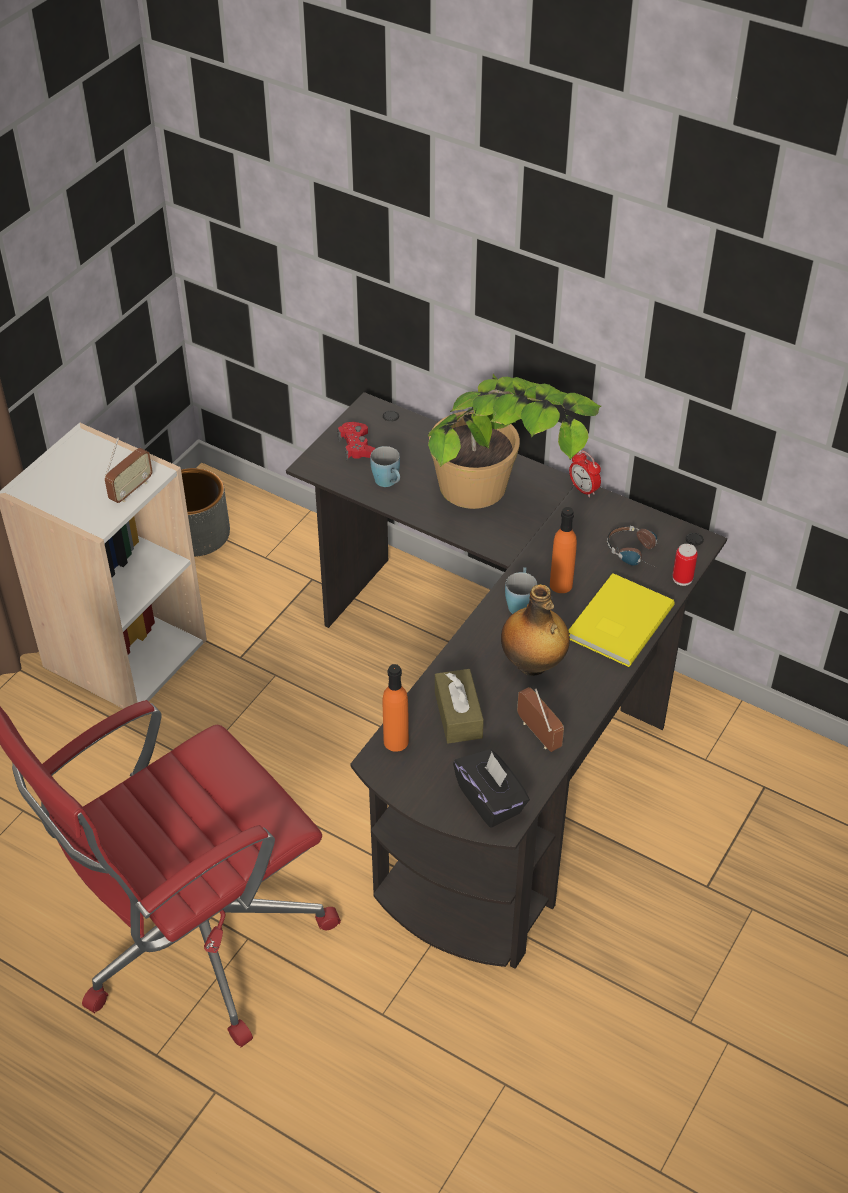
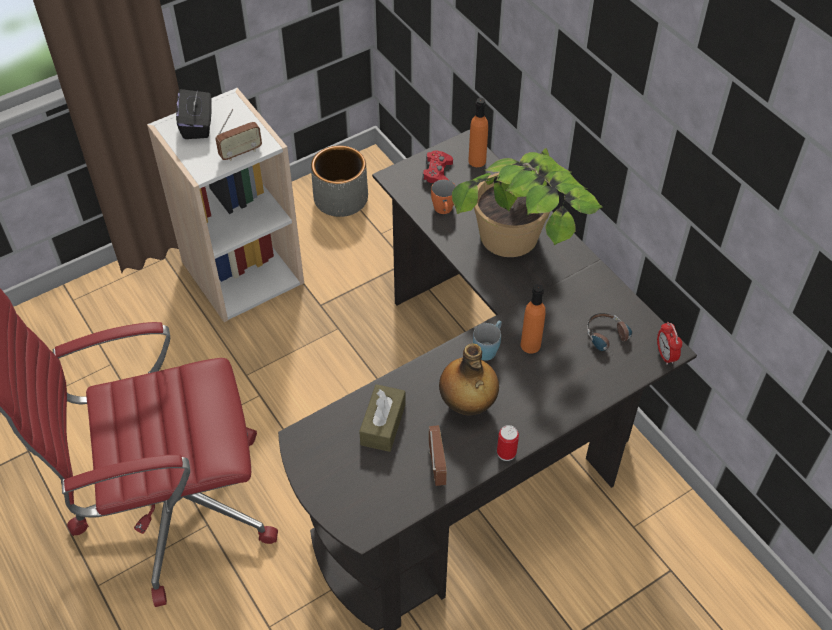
camera: 25 degrees right, 5 degrees up
blue mug [370,446,400,487] -> orange mug [431,179,456,214]
orange bottle [383,664,409,752] -> orange bottle moved to [468,98,488,167]
black tissue box [453,749,530,828] -> black tissue box moved to [176,89,212,139]
yellow book [568,573,675,667] -> none
alarm clock [569,450,601,497] -> alarm clock moved to [657,322,683,365]
can [672,544,698,586] -> can moved to [497,425,519,461]

